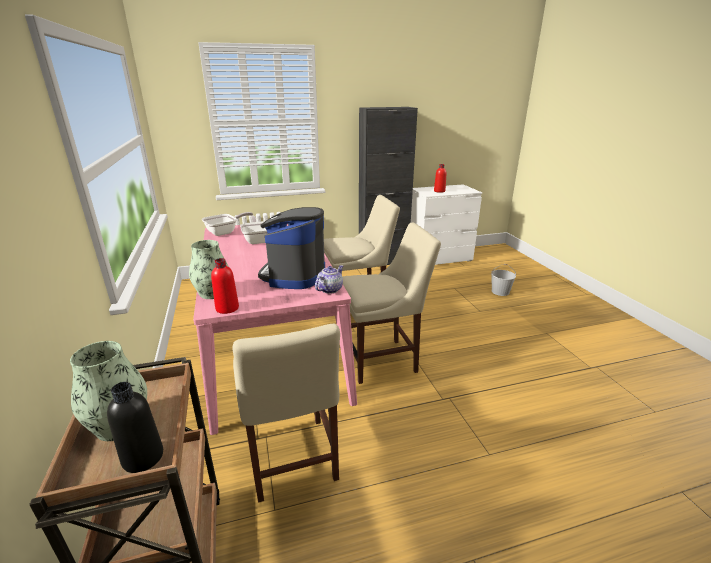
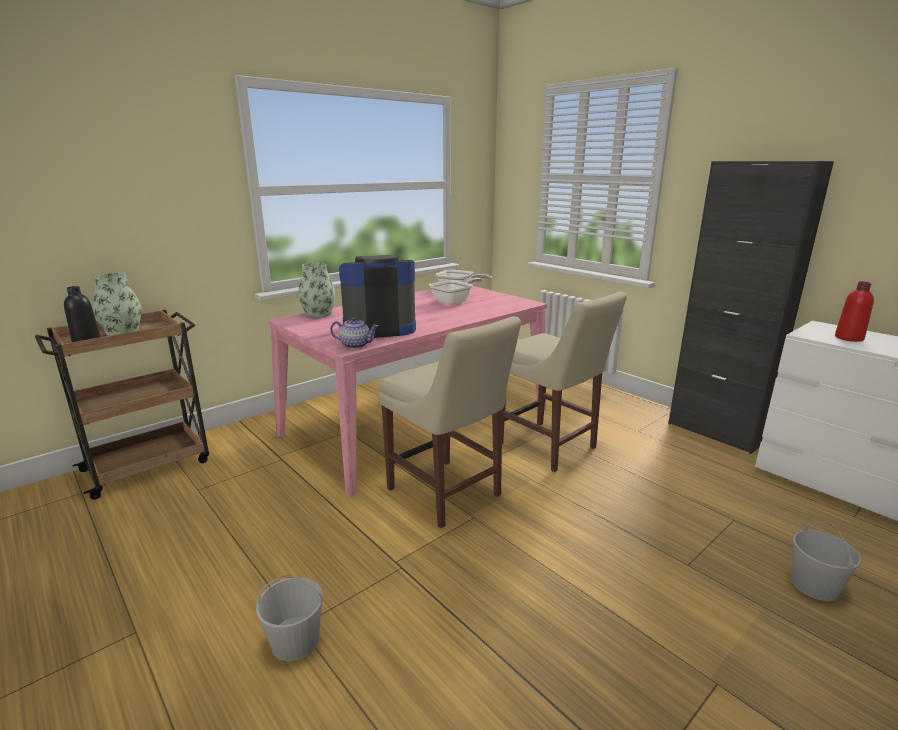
camera: 65 degrees right, 5 degrees down
red bottle [211,258,239,314] -> none
beige chair [233,324,340,503] -> none
none -> white bucket [256,575,323,661]

